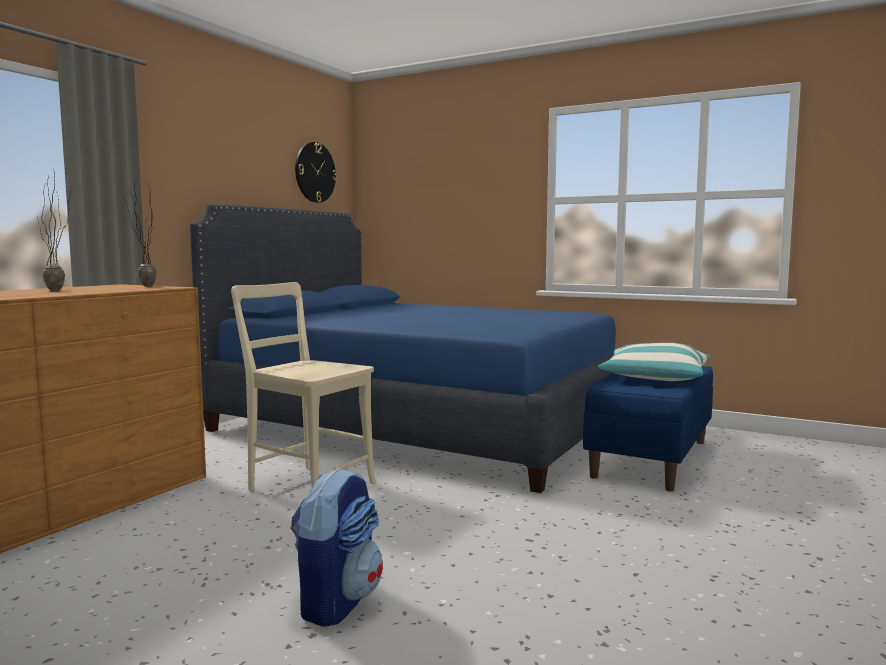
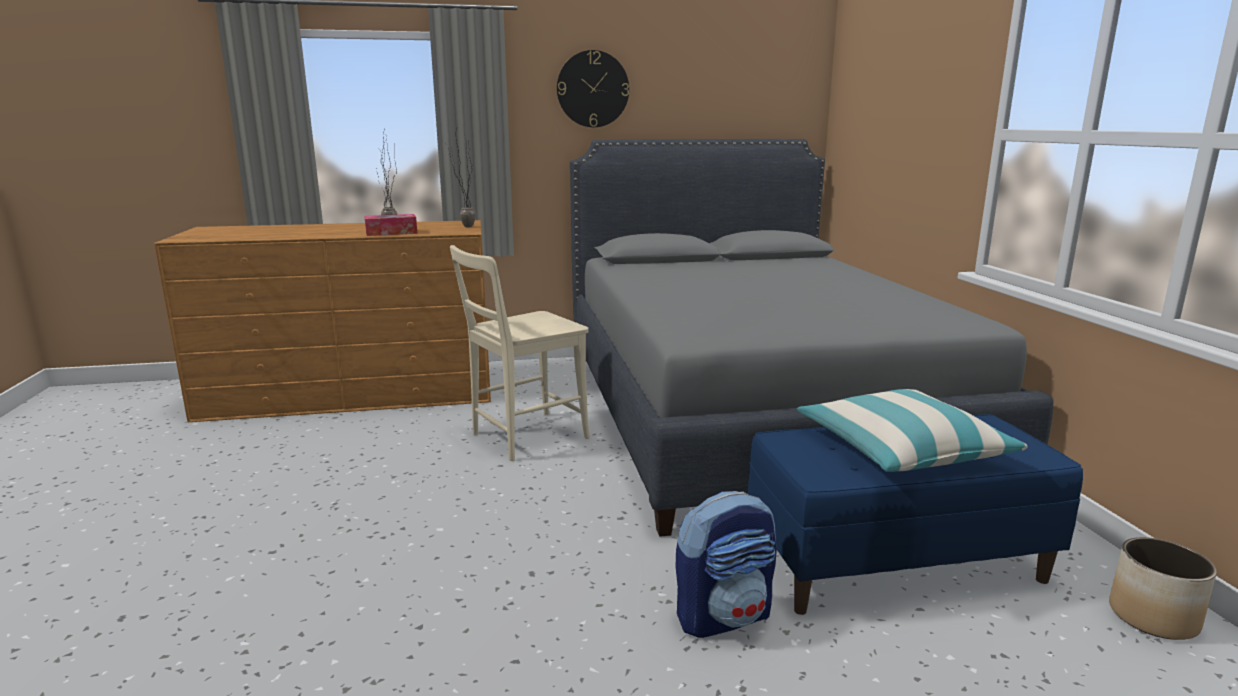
camera: 50 degrees right, 10 degrees up
blue bed [190,204,616,493] -> grey bed [570,139,1053,537]
beige chair [231,282,376,491] -> beige chair turned 120 degrees counterclockwise [450,245,590,461]
backpack [290,468,383,627] -> backpack moved to [676,491,777,638]
wall clock [295,142,337,203] -> wall clock moved to [557,50,629,127]
none -> tissue box [364,214,417,236]
none -> planter [1109,537,1217,640]

